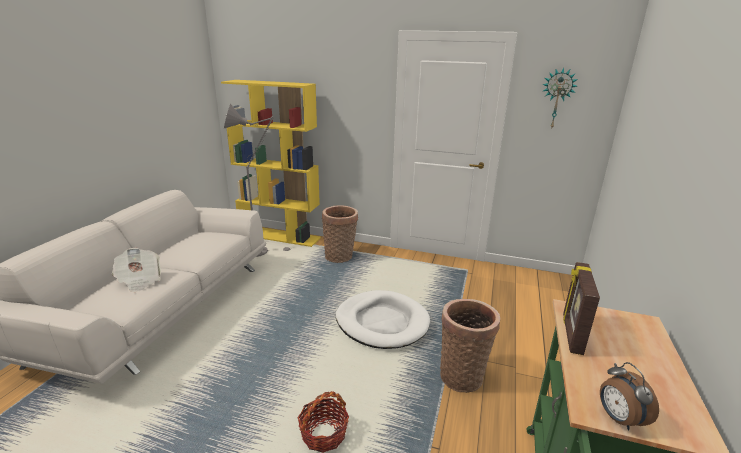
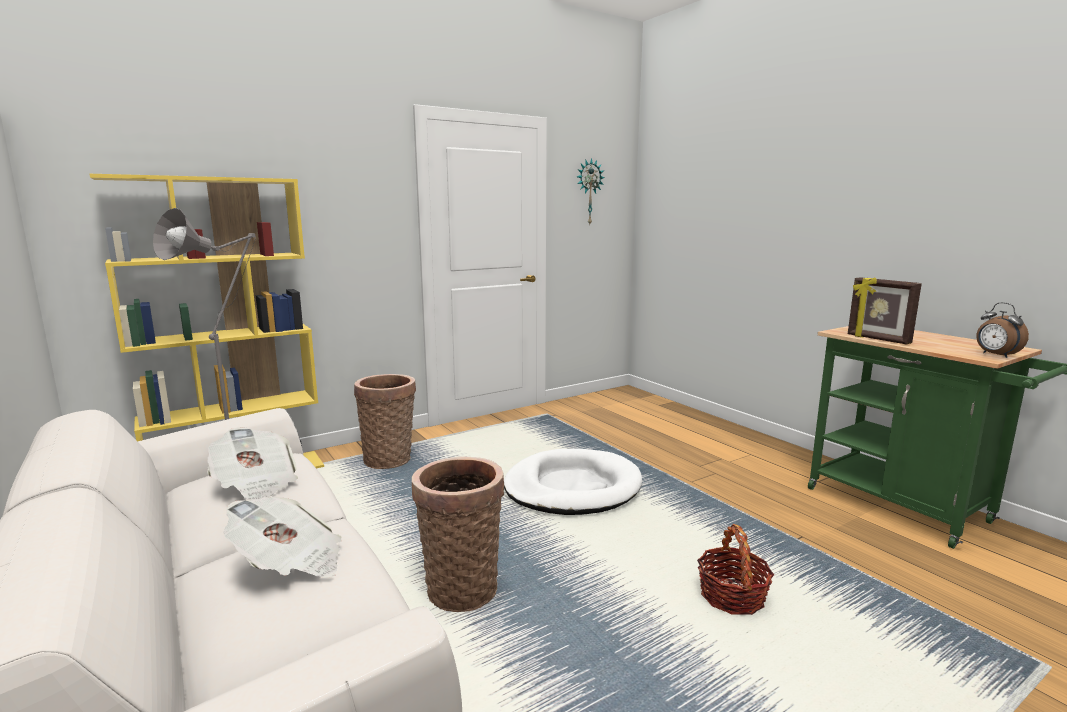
camera: 50 degrees left, 10 degrees down
basket [440,299,500,393] -> basket moved to [412,456,504,612]
alarm clock [600,362,659,430] -> alarm clock turned 45 degrees clockwise [976,302,1029,358]
none -> newspaper [207,427,298,501]

